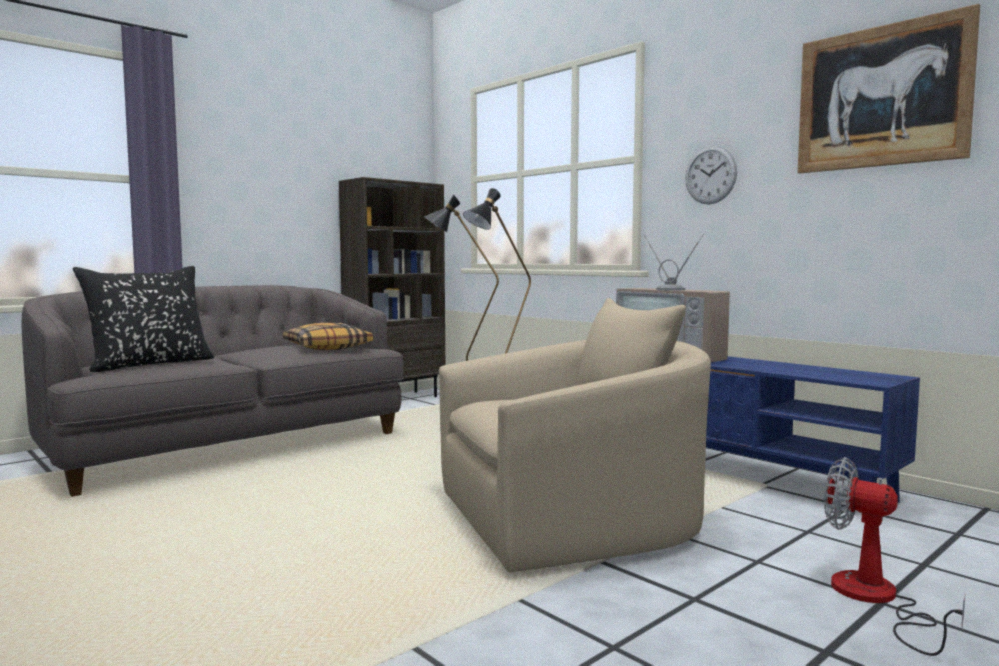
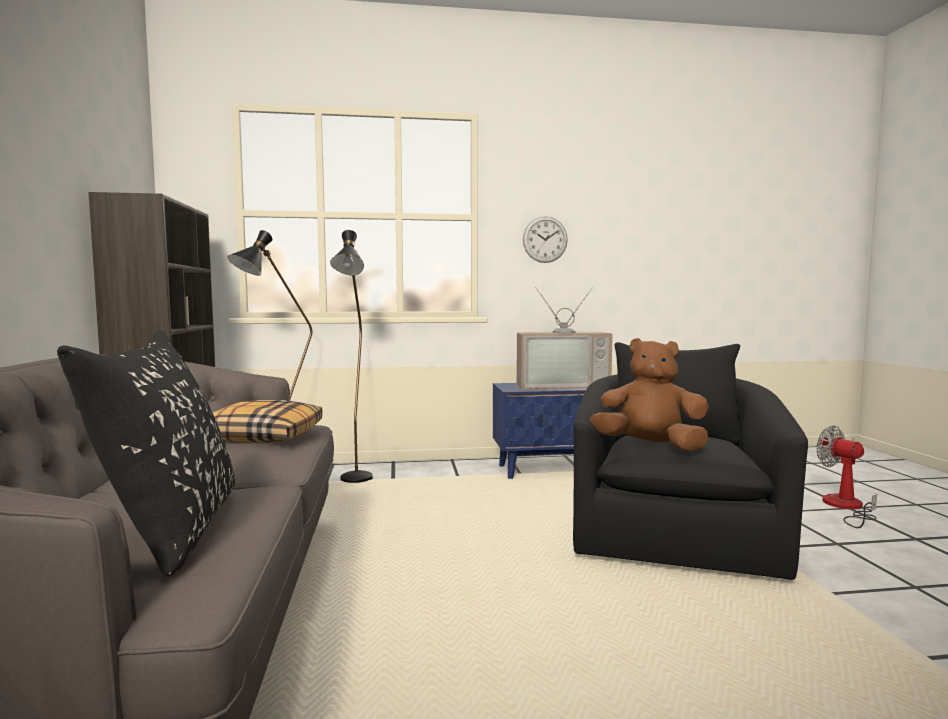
camera: 55 degrees left, 0 degrees up
beige armchair [439,298,711,573] -> black armchair [573,342,808,580]
picture [798,4,980,173] -> none
fan [824,457,965,656] -> fan turned 75 degrees clockwise [817,425,877,528]
none -> brown plush toy [590,338,709,451]

